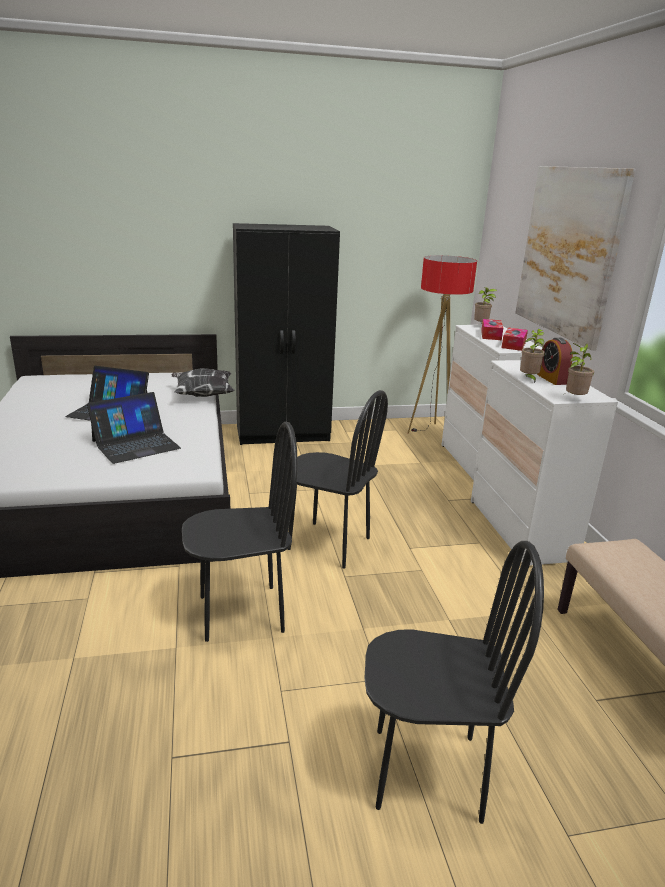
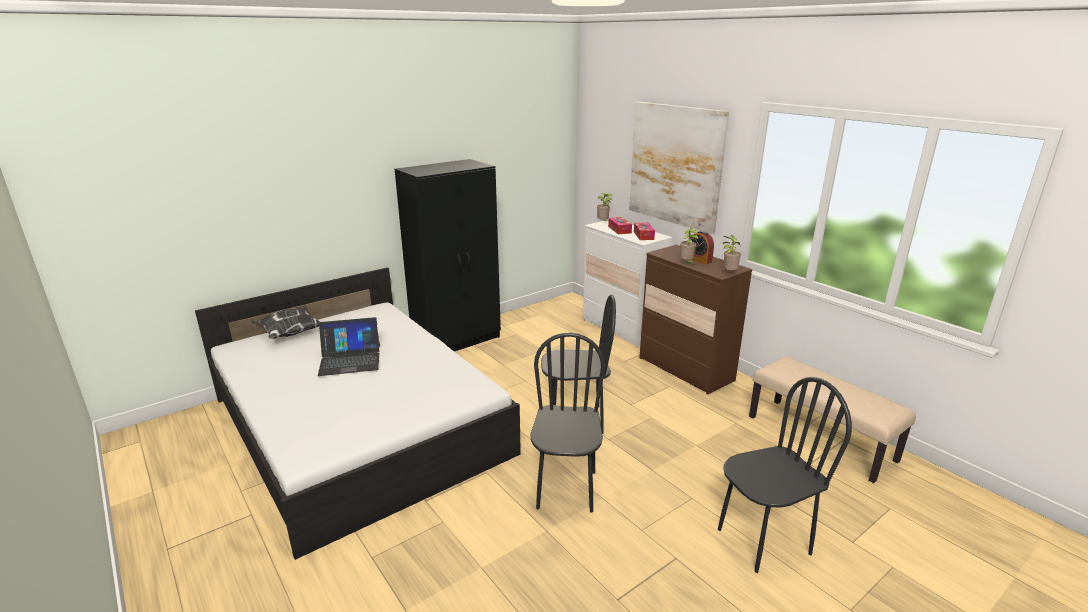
camera: 25 degrees left, 0 degrees up
laptop [87,392,181,464] -> none
pillow [171,368,235,397] -> pillow moved to [252,306,320,339]
black chair [182,422,298,642] -> black chair turned 45 degrees counterclockwise [531,333,605,513]
floor lamp [408,255,477,434] -> none
white dresser [471,360,618,566] -> brown dresser [639,245,752,395]

